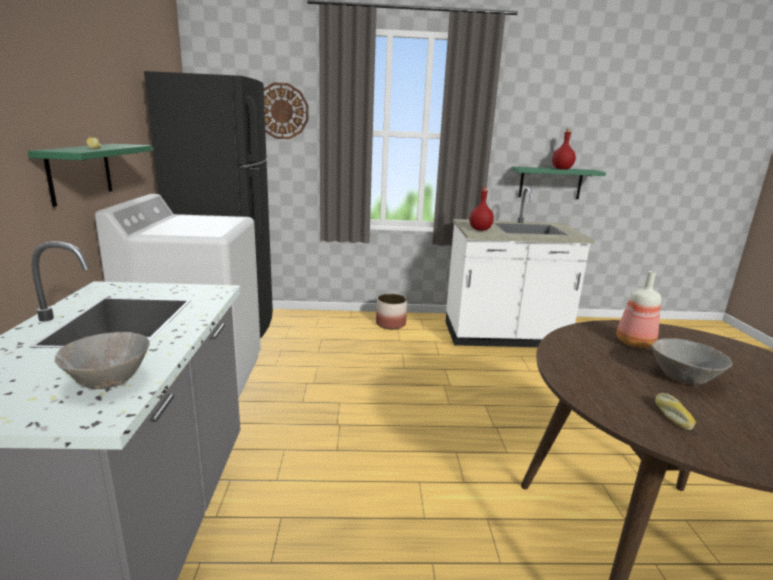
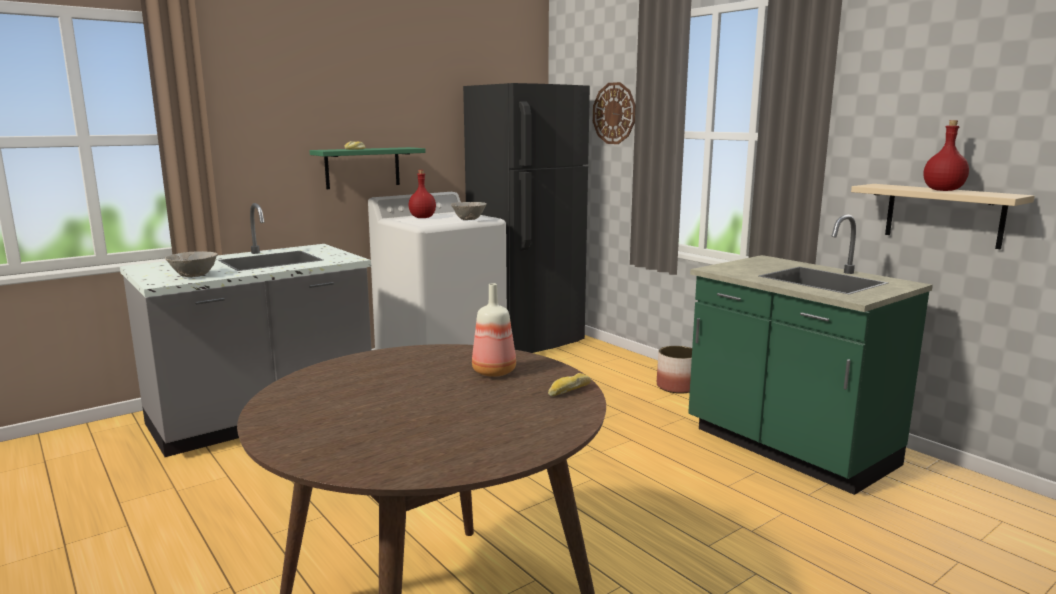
camera: 55 degrees right, 5 degrees down
white counter [446,187,595,347] -> green counter [688,214,933,495]
red bottle [469,187,494,231] -> red bottle moved to [408,170,436,218]
green shelf [511,167,606,199] -> beige shelf [851,184,1035,249]
grey bowl [652,338,733,385] -> grey bowl moved to [451,202,487,220]
bread [655,393,696,430] -> bread moved to [548,373,591,396]

